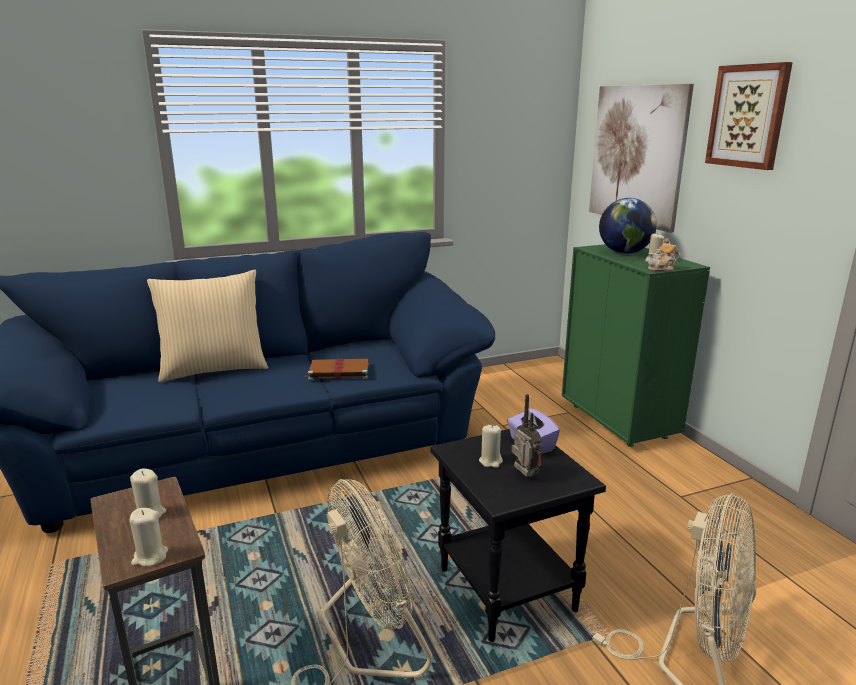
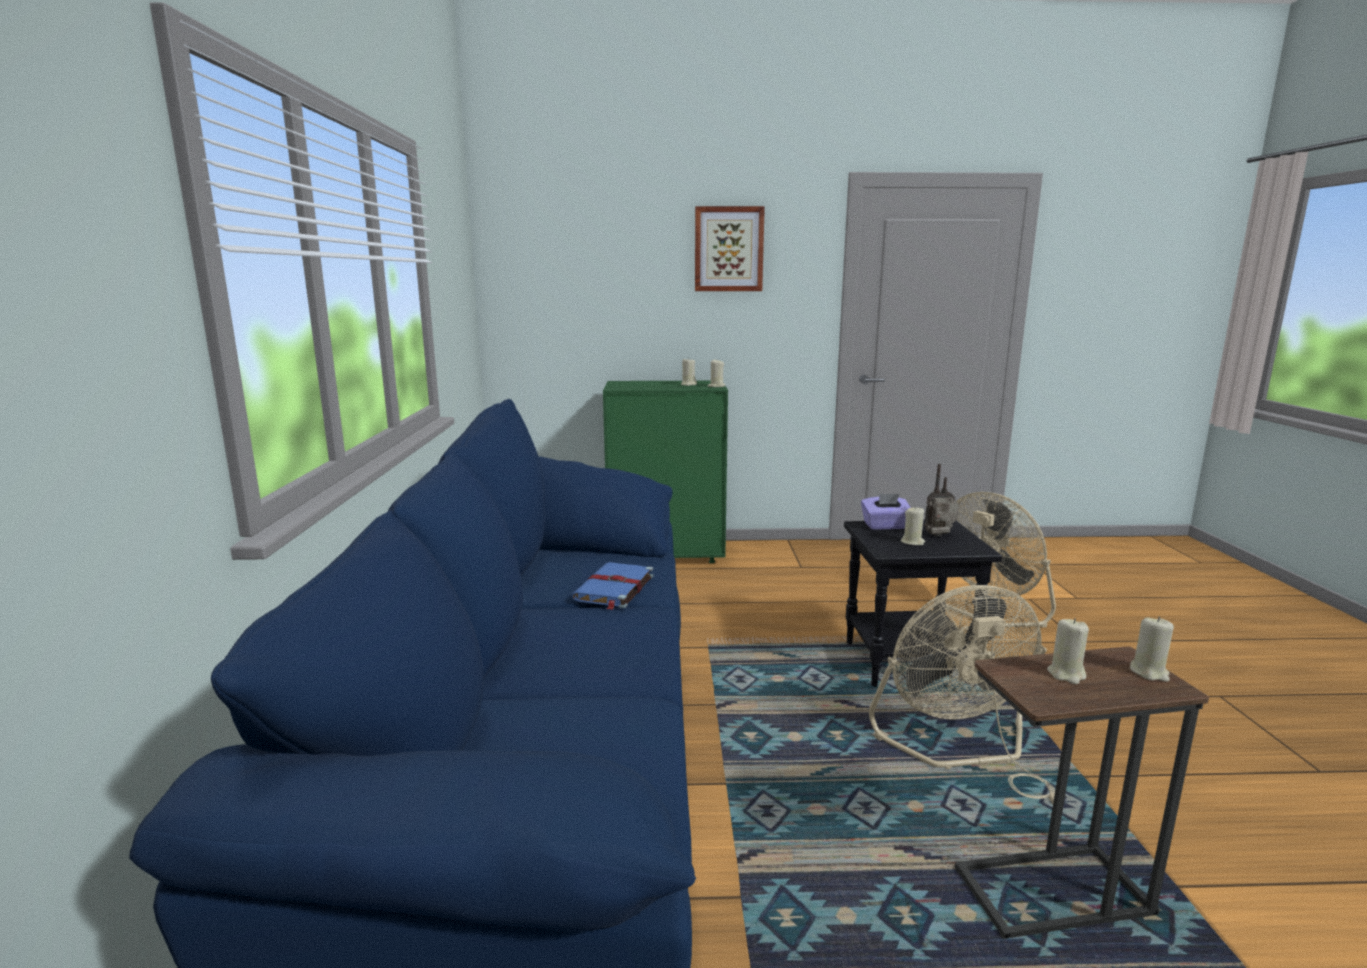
camera: 70 degrees left, 5 degrees down
beige pillow [147,270,268,382] -> none
brown book [304,359,369,380] -> blue book [572,562,654,610]
picture [589,84,694,233] -> none
globe [599,198,657,254] -> none
teapot [648,238,679,271] -> beige candle [708,360,725,387]

